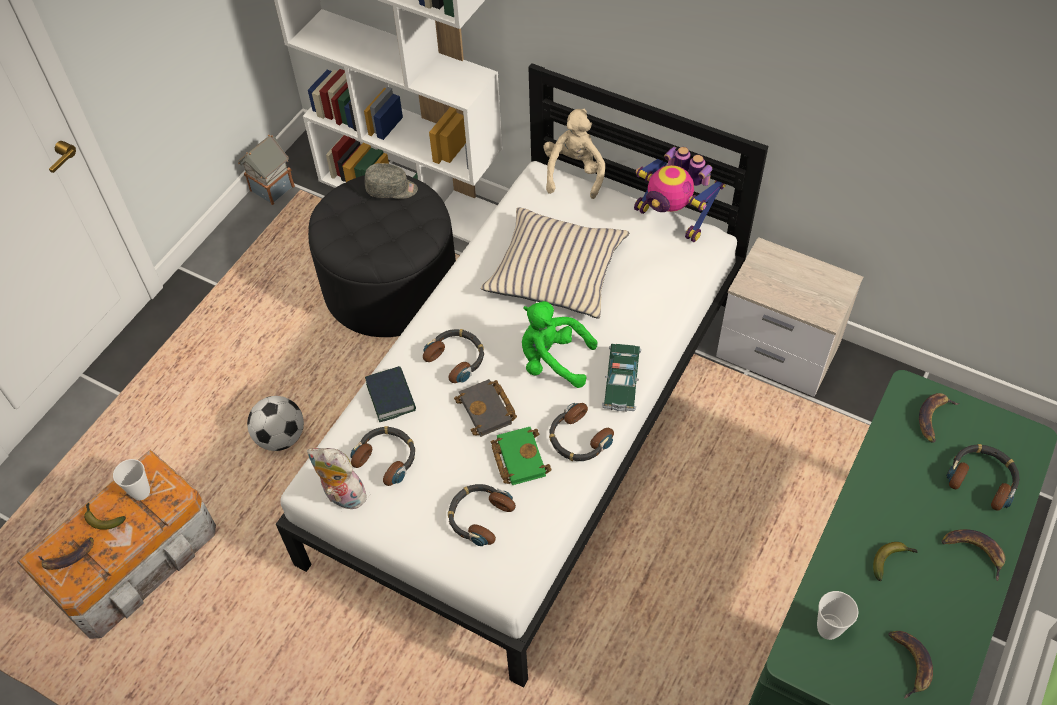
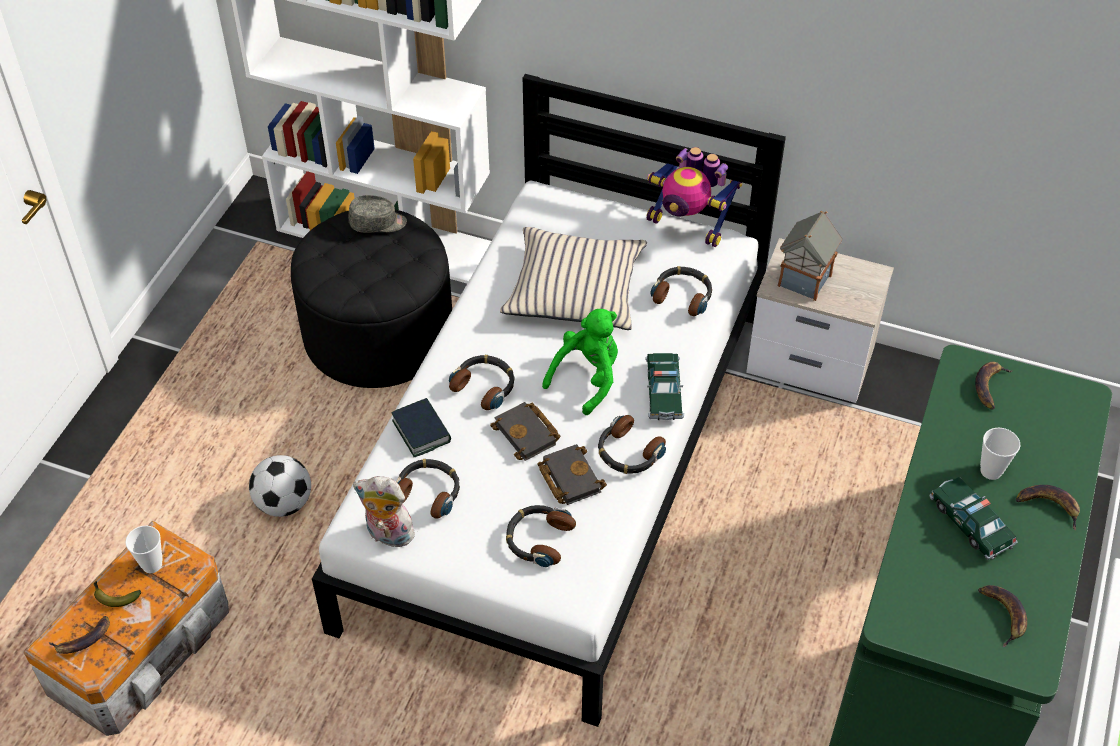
camera: 10 degrees left, 5 degrees down
toy house [238,135,295,205] -> toy house moved to [778,211,843,301]
green book [491,427,552,485] -> black book [537,444,607,505]
green plush toy [522,301,597,388] -> green plush toy turned 120 degrees clockwise [542,309,618,415]
beige plush toy [544,109,605,199] -> none
cup [817,591,858,640] -> cup moved to [980,427,1020,480]
banana [873,542,917,581] -> toy car [929,477,1017,560]
headphones [946,444,1020,511] -> headphones moved to [650,266,712,316]

